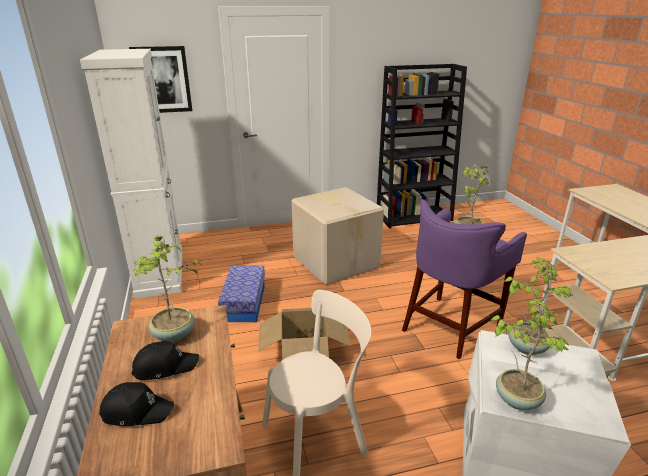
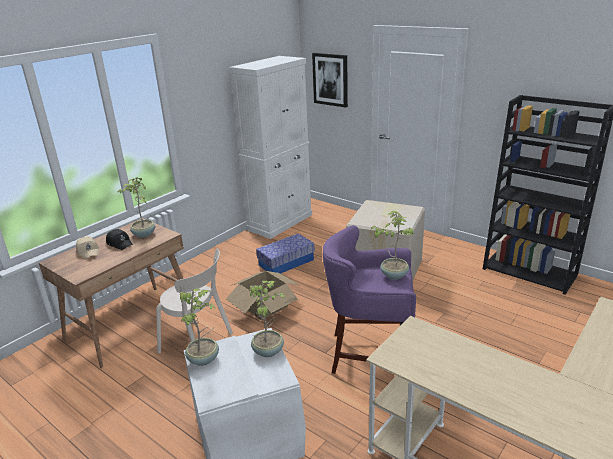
camera: 55 degrees right, 0 degrees up
black cap [99,382,174,426] -> beige cap [76,236,99,259]

